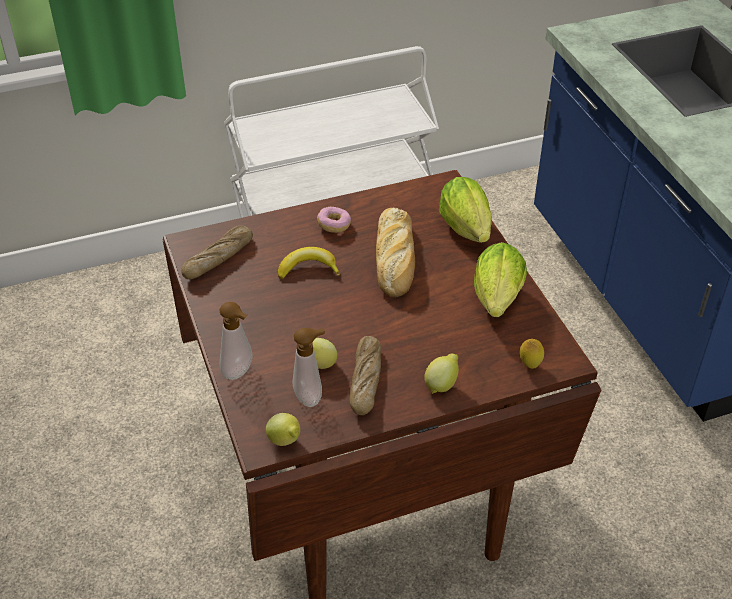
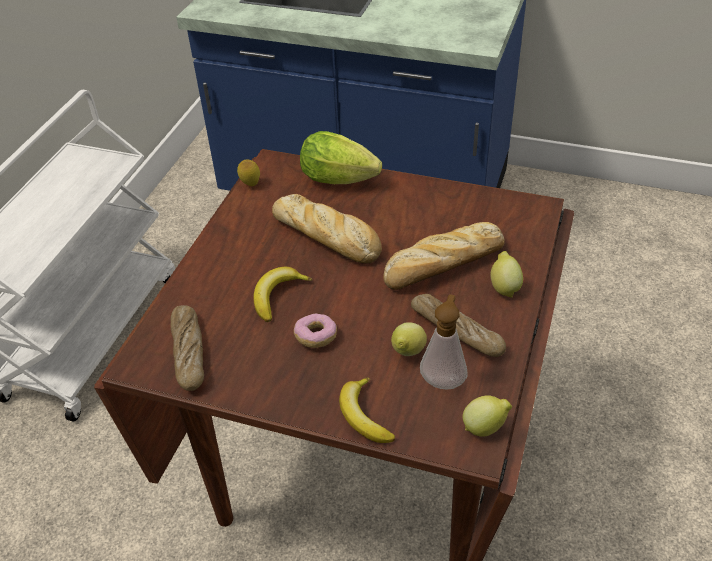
camera: 50 degrees left, 0 degrees up
soap dispenser [219,302,253,380] -> banana [339,377,395,443]
donut [317,207,351,233] -> donut moved to [294,313,337,348]
lettuce [474,242,527,317] -> none
lemon [520,339,544,369] -> lemon moved to [237,159,260,186]
none -> bread [383,222,505,290]

